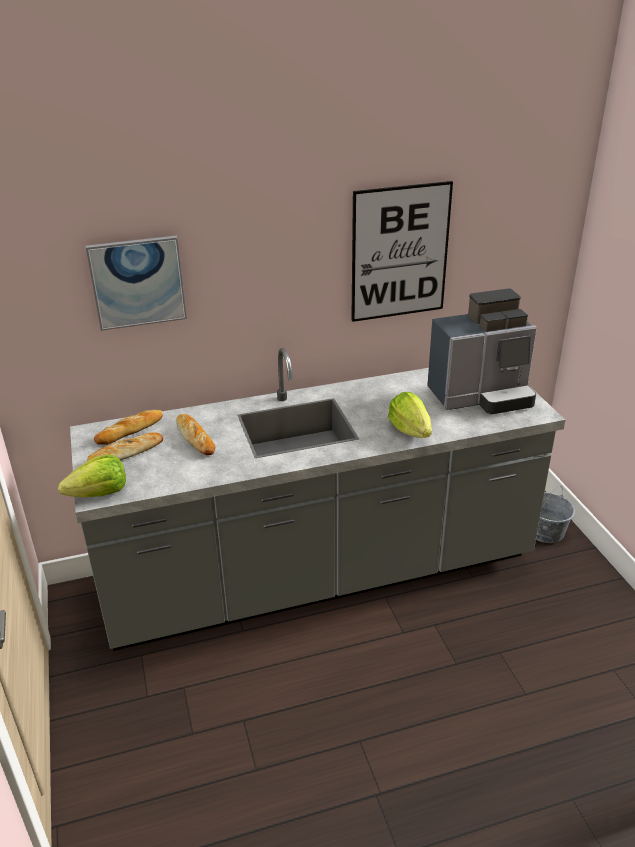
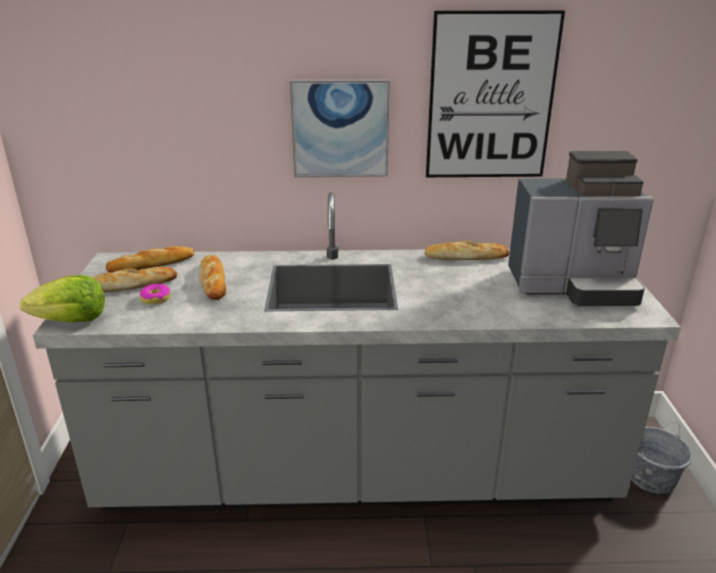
camera: 15 degrees right, 5 degrees down
picture [86,236,187,331] -> picture moved to [290,79,390,177]
lettuce [388,392,432,438] -> none
none -> donut [140,284,170,304]
none -> bread [424,241,509,260]

